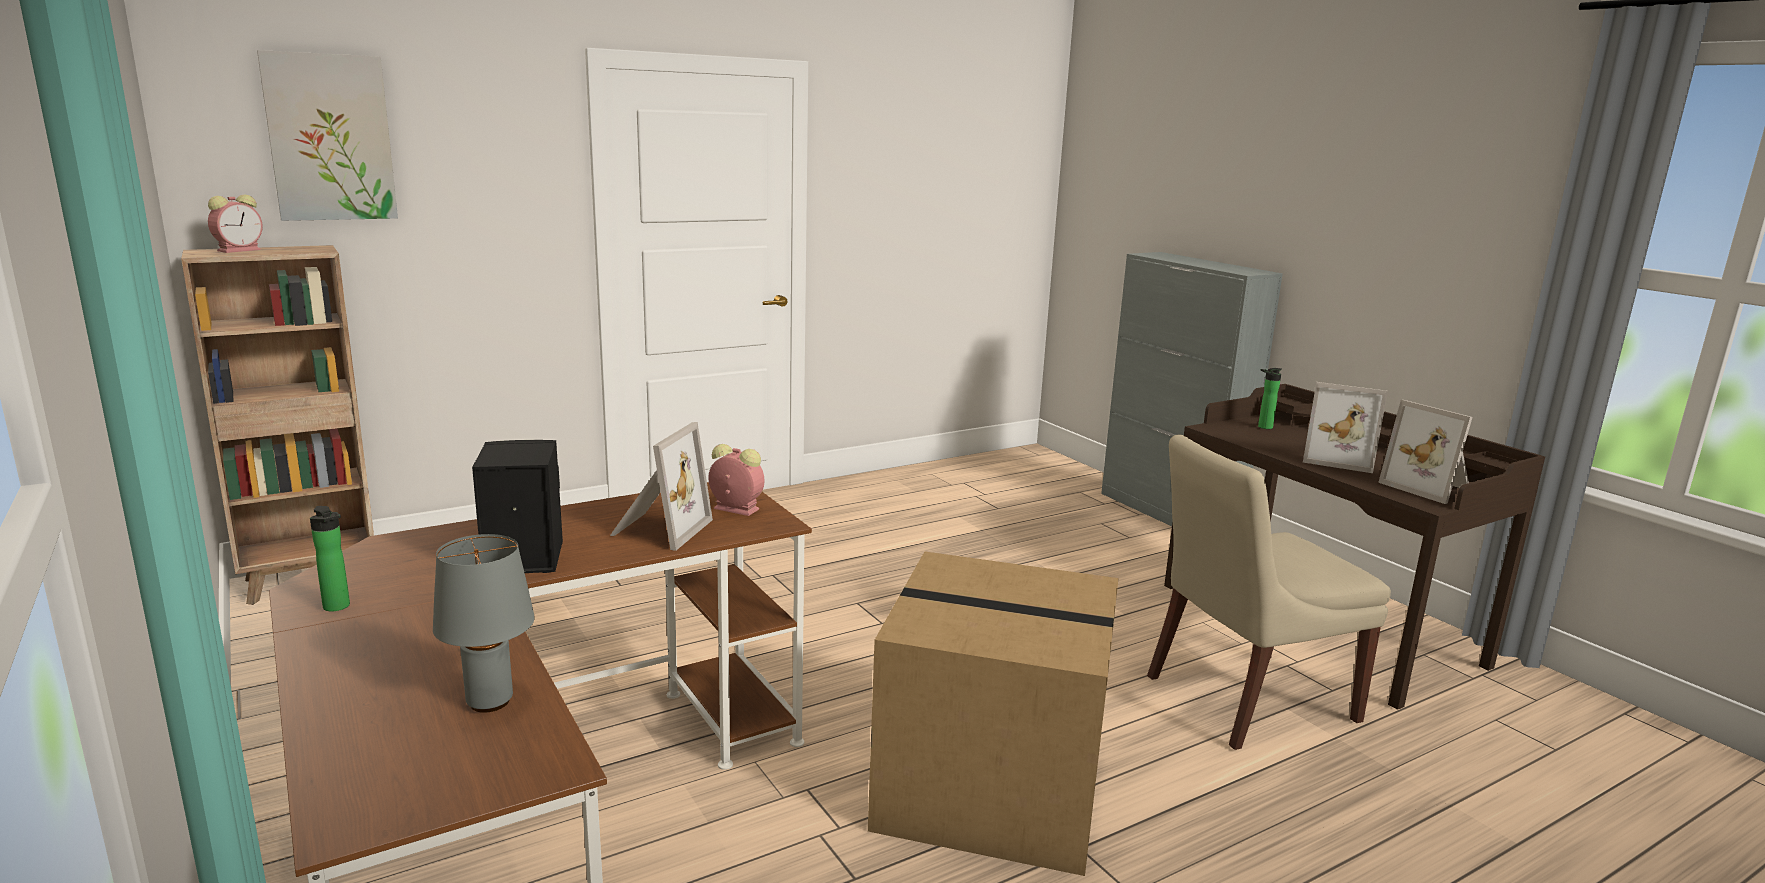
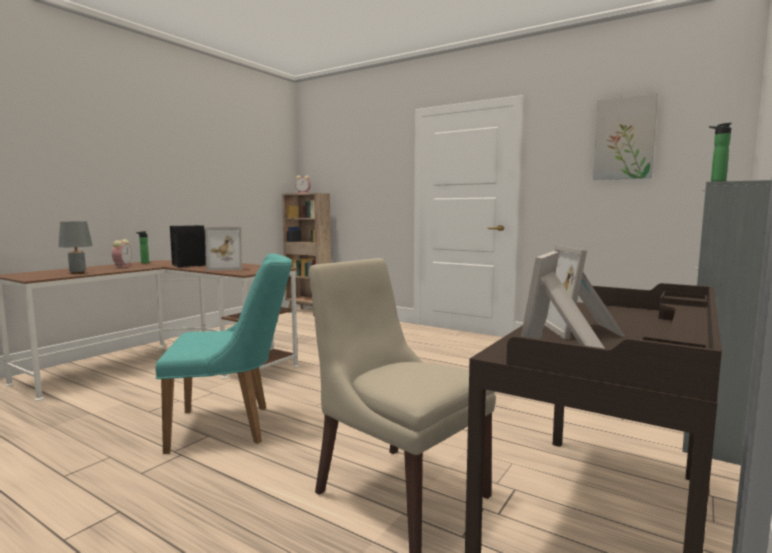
camera: 65 degrees right, 10 degrees down
picture [257,50,398,221] -> picture moved to [593,93,658,180]
alarm clock [708,444,765,516] -> alarm clock moved to [112,239,132,268]
cardboard box [868,551,1119,876] -> turquoise chair [156,253,292,454]
bottle [1258,368,1282,429] -> bottle moved to [709,123,732,182]

